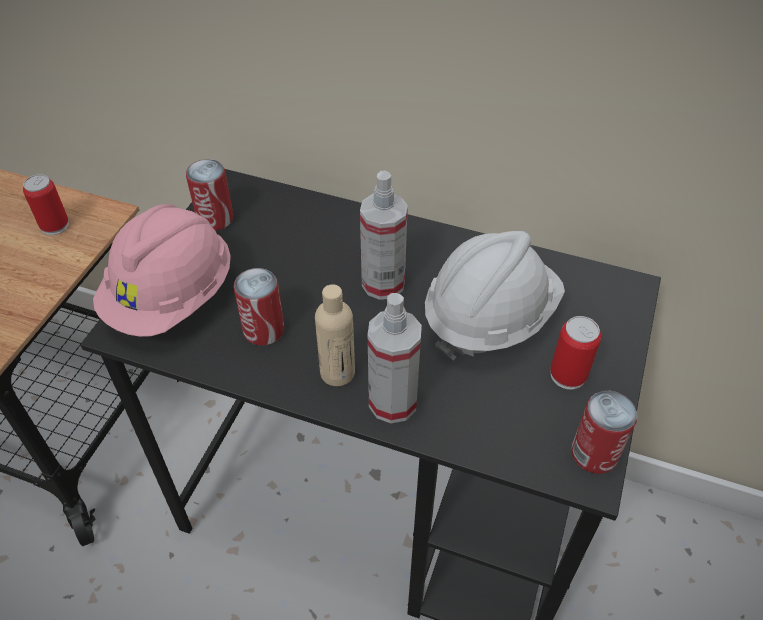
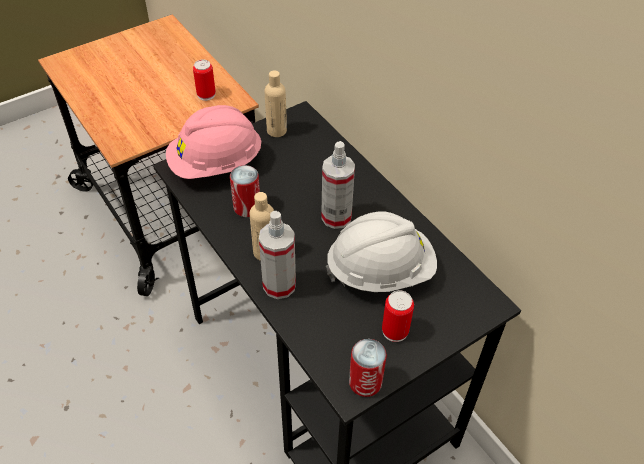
camera: 35 degrees right, 0 degrees up
can [186,159,233,231] -> beige bottle [264,70,287,137]

